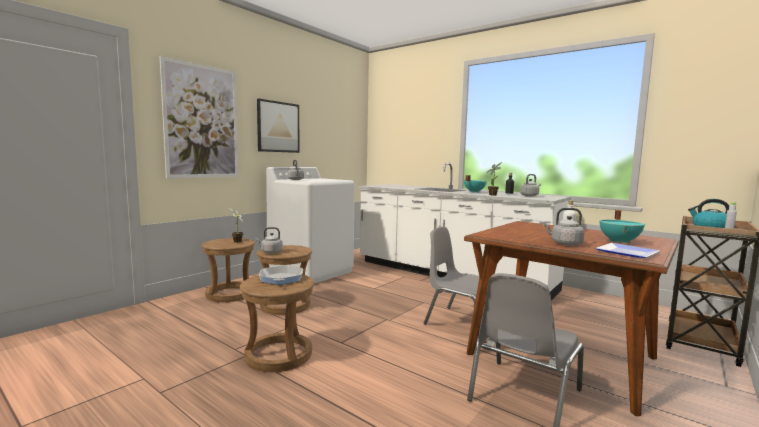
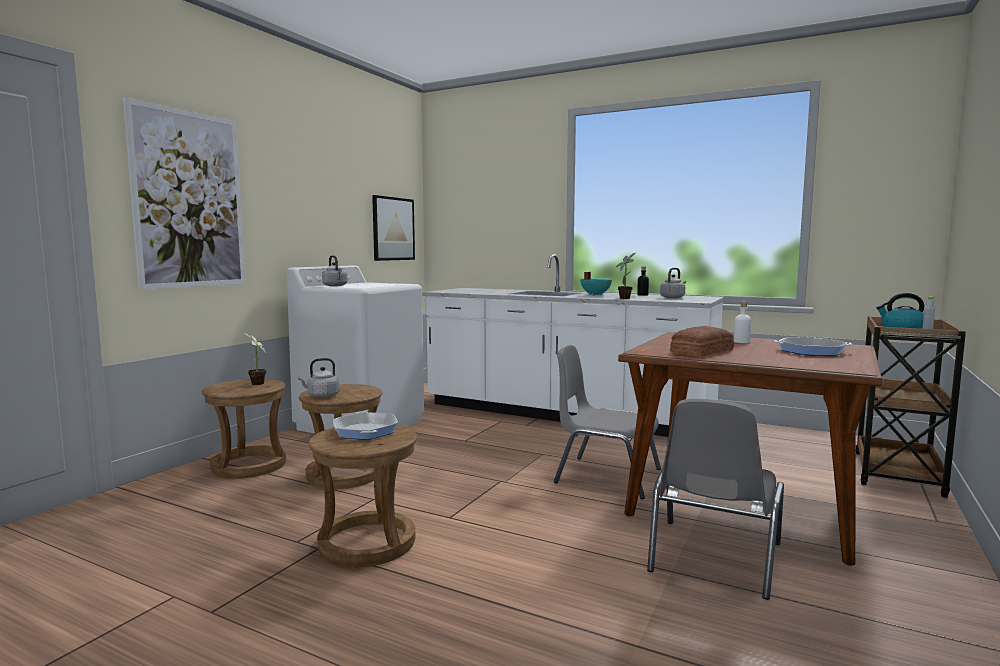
camera: 10 degrees left, 0 degrees up
picture [257,98,300,153] -> picture moved to [372,195,415,261]
grey kettle [543,208,585,246] -> none
plate [595,243,660,258] -> none
turquoise cooking pot [599,210,645,243] -> frying pan [774,337,852,356]
none -> bread [670,326,734,357]

